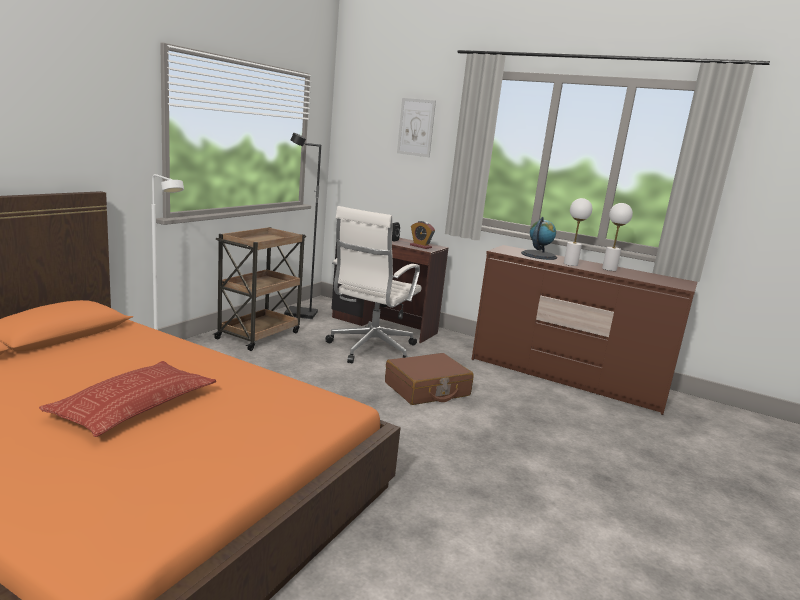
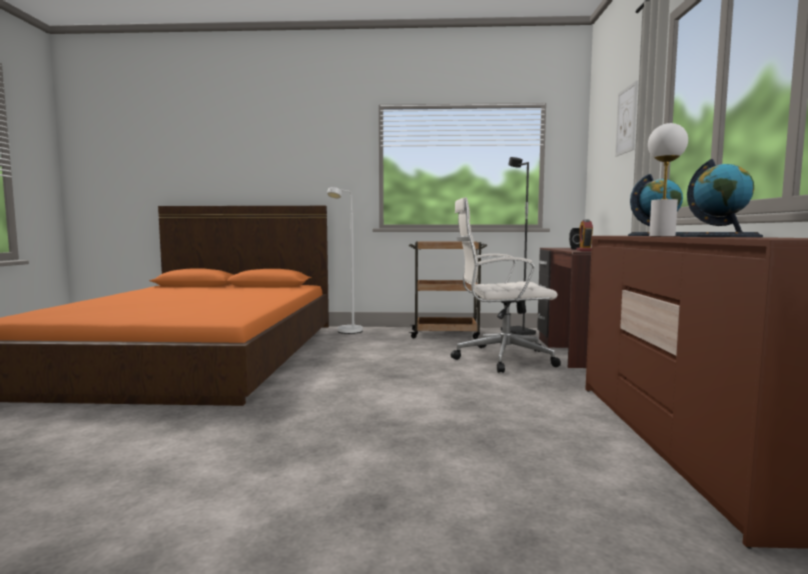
camera: 65 degrees right, 10 degrees down
pillow [39,361,216,437] -> none
brown suitcase [385,353,474,405] -> none
white table lamp [602,203,633,271] -> globe [680,159,763,237]

